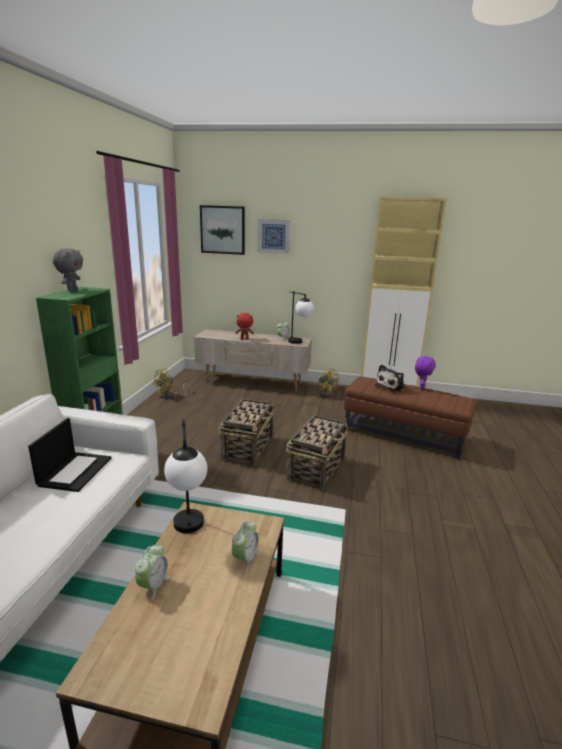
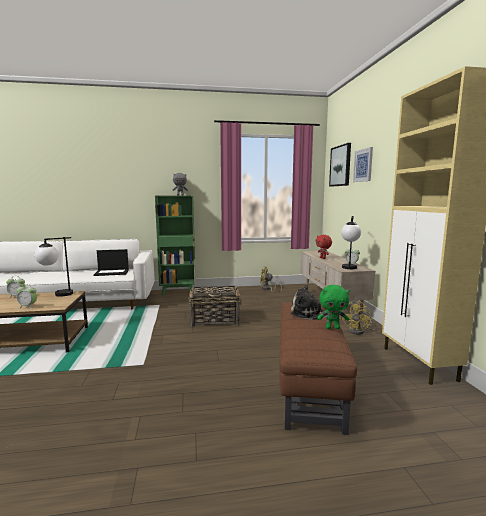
camera: 70 degrees right, 10 degrees down
basket [286,415,348,491] -> none
purple plush toy [415,356,436,389] -> green plush toy [317,285,350,329]

